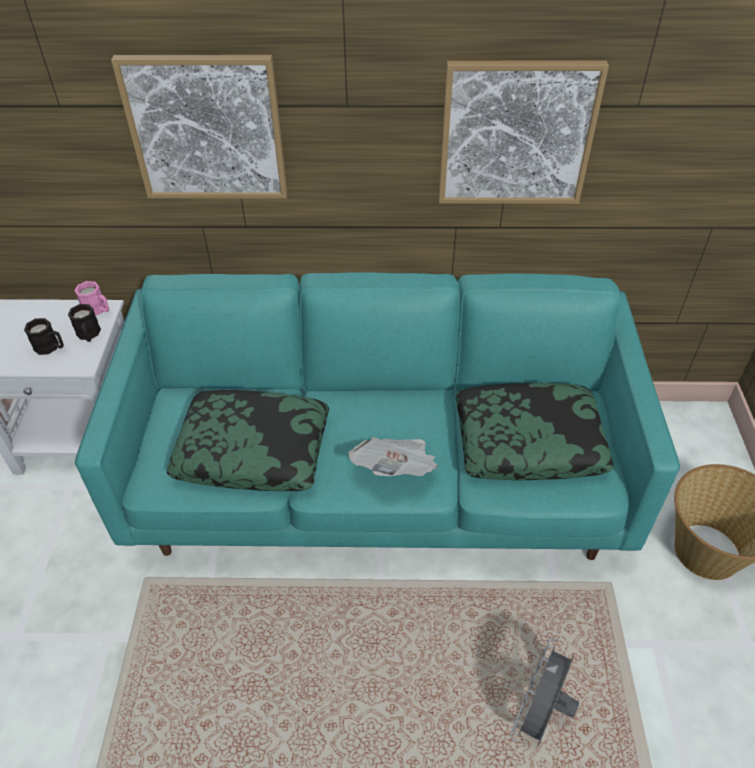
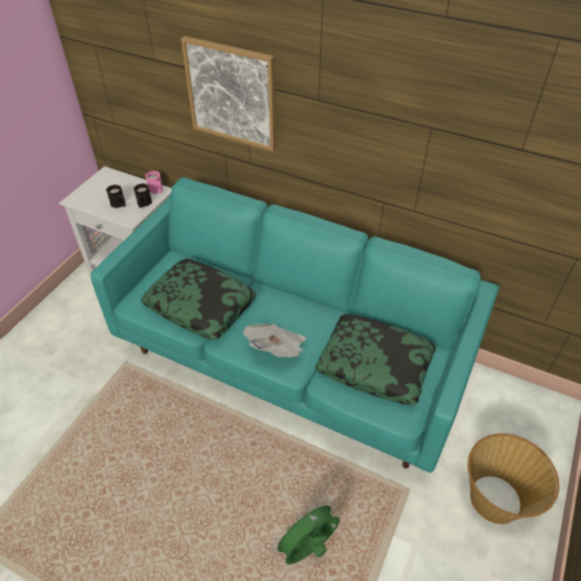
camera: 25 degrees right, 0 degrees up
picture [439,61,609,204] -> none
grey fan [510,637,579,746] -> green fan [272,499,340,564]

